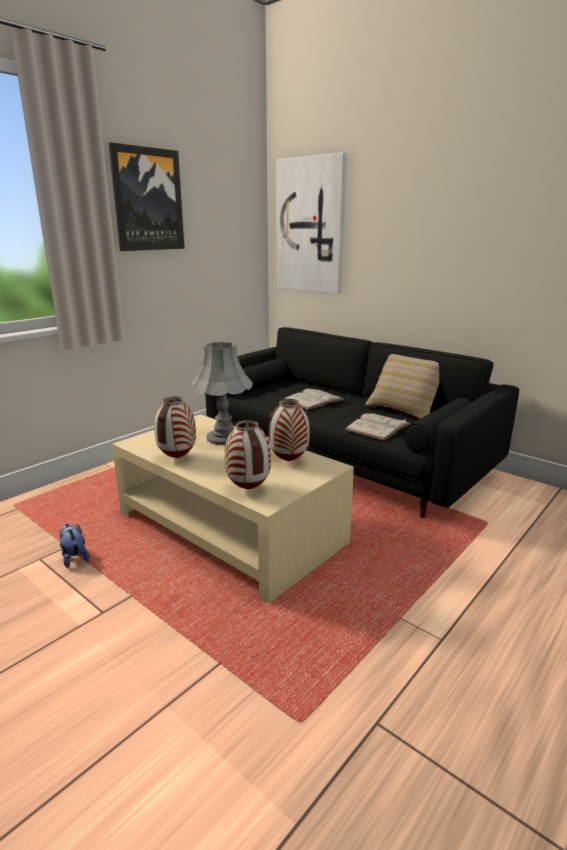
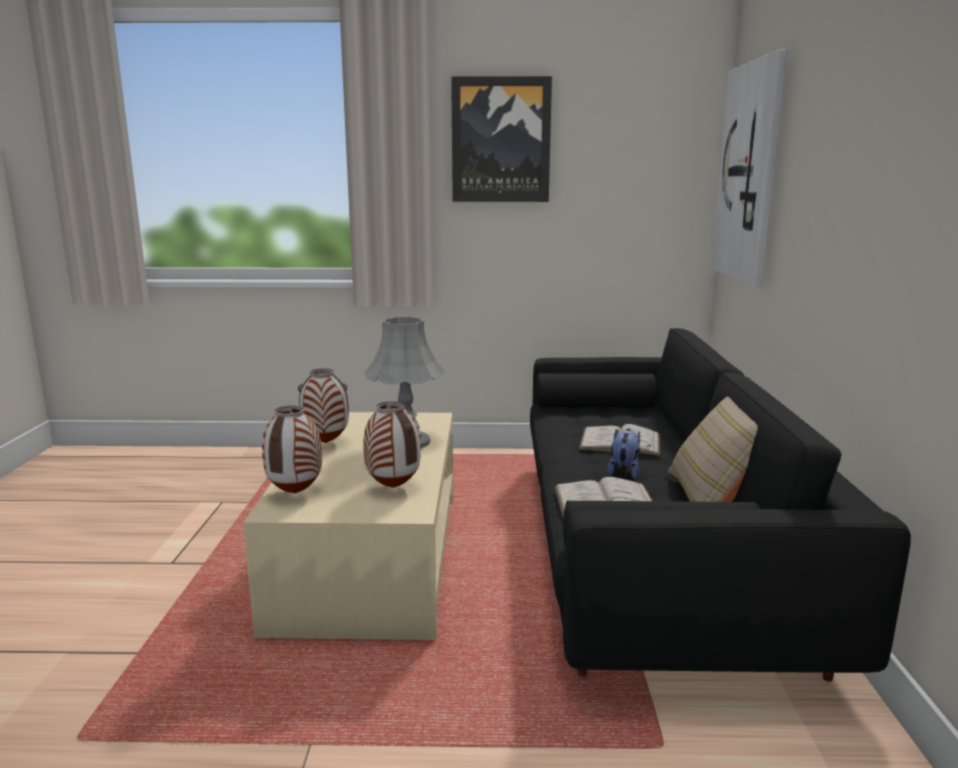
camera: 50 degrees right, 5 degrees down
plush toy [59,524,90,568] -> plush toy moved to [607,428,640,479]

